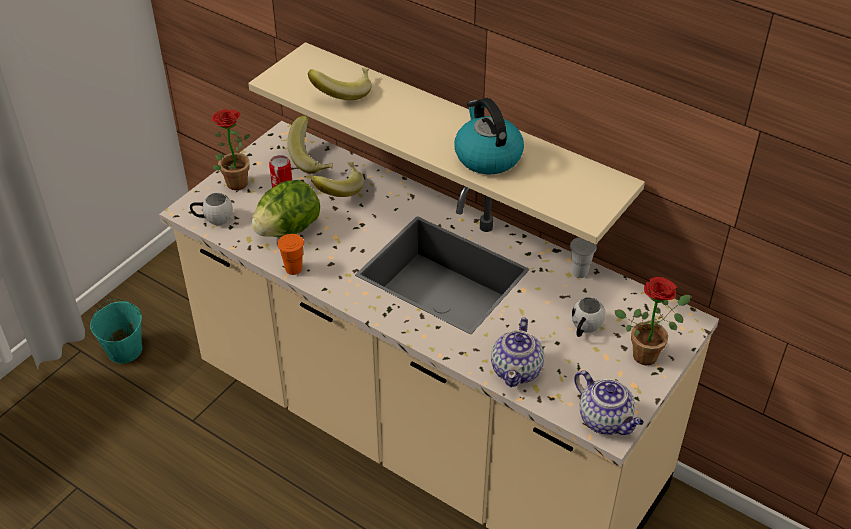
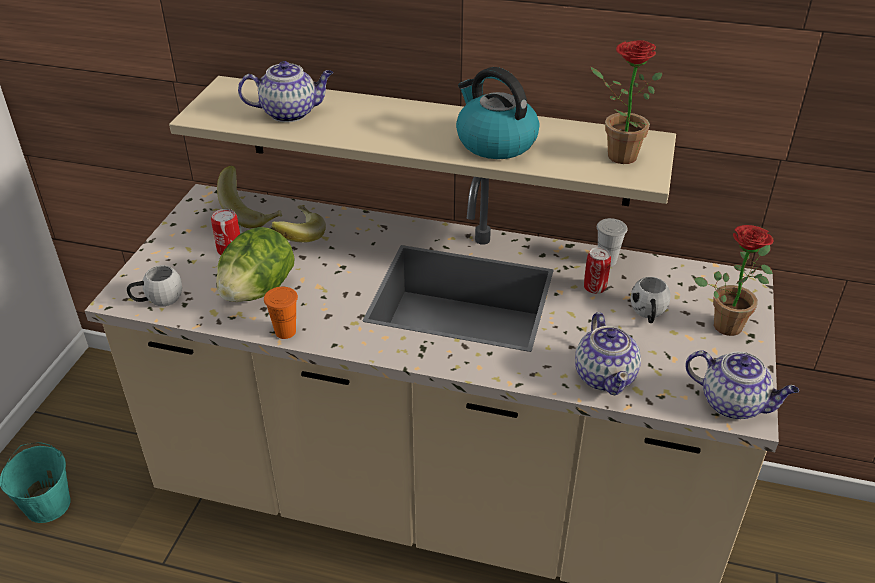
camera: 20 degrees left, 5 degrees down
potted plant [212,109,250,190] -> potted plant moved to [591,40,662,164]
banana [308,67,372,100] -> teapot [238,61,333,122]
none -> can [584,247,611,294]

